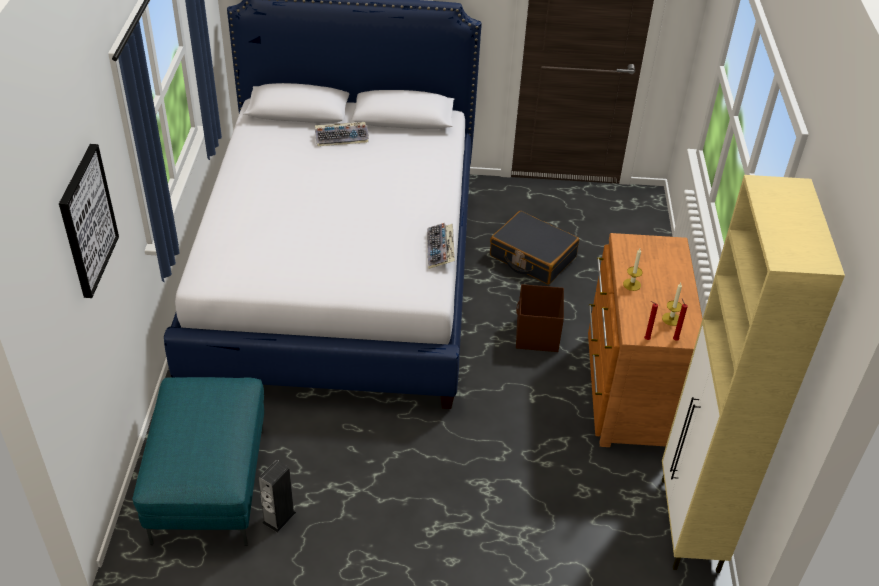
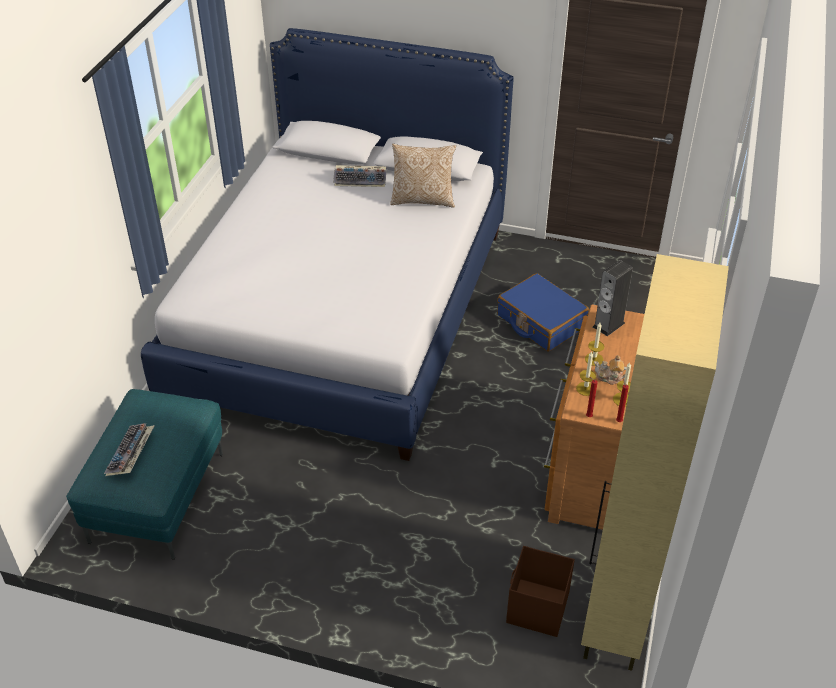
camera: 15 degrees right, 0 degrees up
picture [59,144,119,298] -> none
speaker [258,460,296,533] -> speaker moved to [593,260,633,336]
keyboard [427,223,455,269] -> keyboard moved to [104,423,155,476]
black suitcase [490,211,579,284] -> blue suitcase [497,273,589,351]
brown storage box [516,284,564,352] -> brown storage box moved to [506,546,575,637]
none -> pillow [390,143,456,208]
none -> candle [576,351,596,396]
none -> teapot [594,355,627,385]

